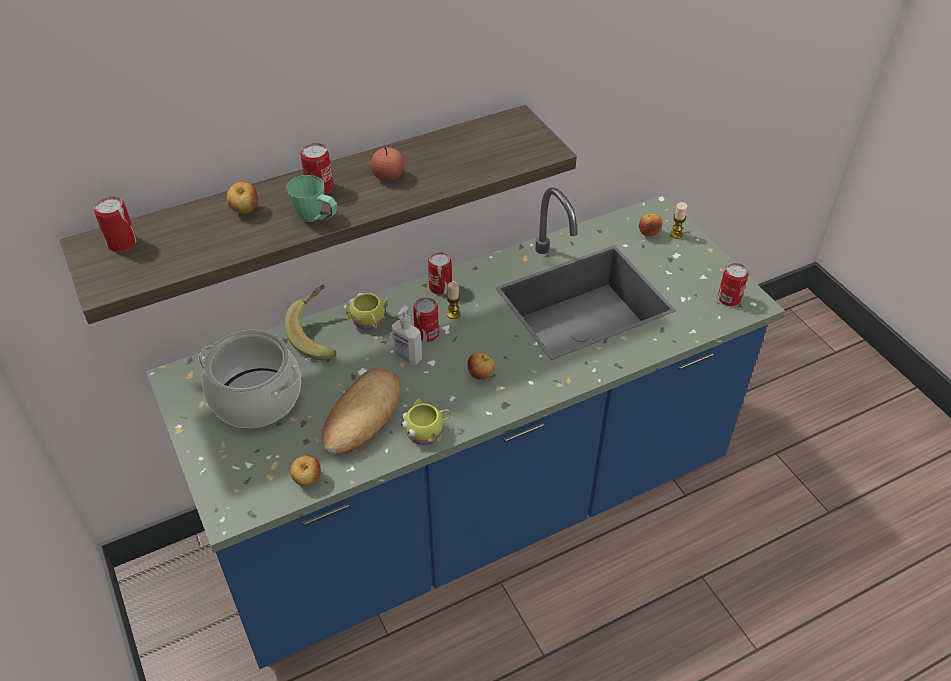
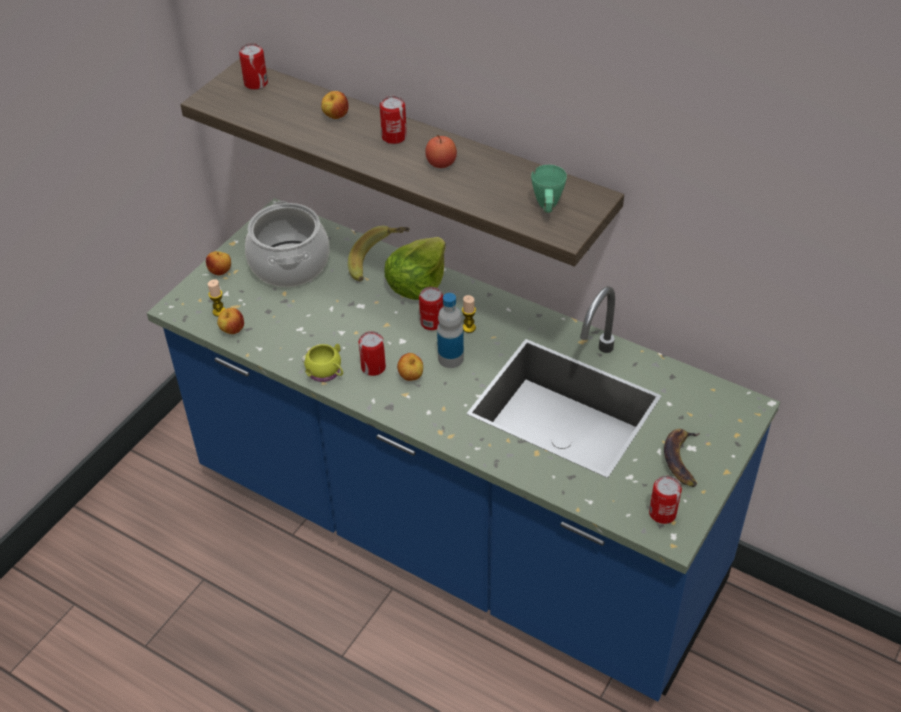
camera: 60 degrees right, 0 degrees up
green mug [286,175,337,222] -> green mug moved to [531,165,567,213]
bread [322,369,400,455] -> none
yellow mug [346,293,388,330] -> lettuce [384,237,446,300]
soap dispenser [391,306,422,365] -> none
can [428,252,452,295] -> can moved to [359,331,386,376]
apple [639,213,662,236] -> apple moved to [206,251,231,276]
candle [670,202,687,239] -> candle moved to [208,279,225,317]
none -> bottle [437,293,464,368]
none -> banana [664,428,700,487]

